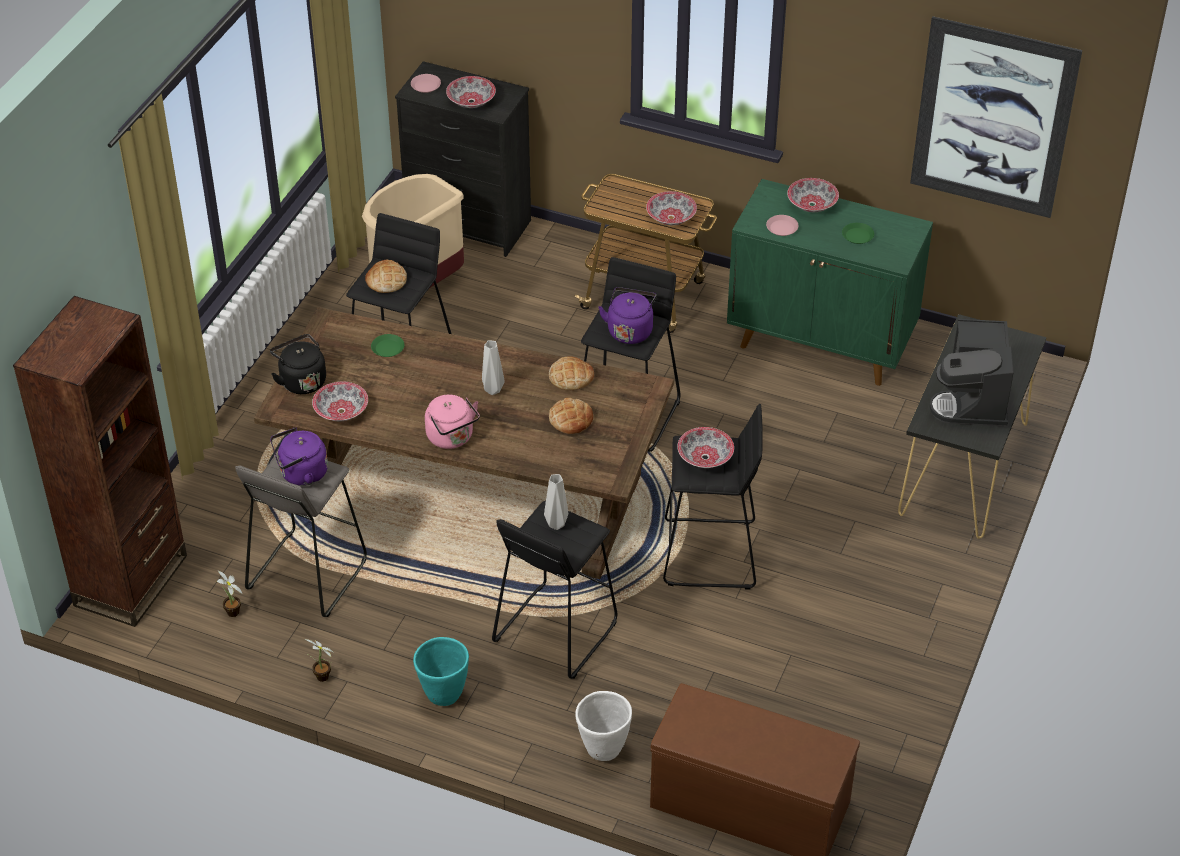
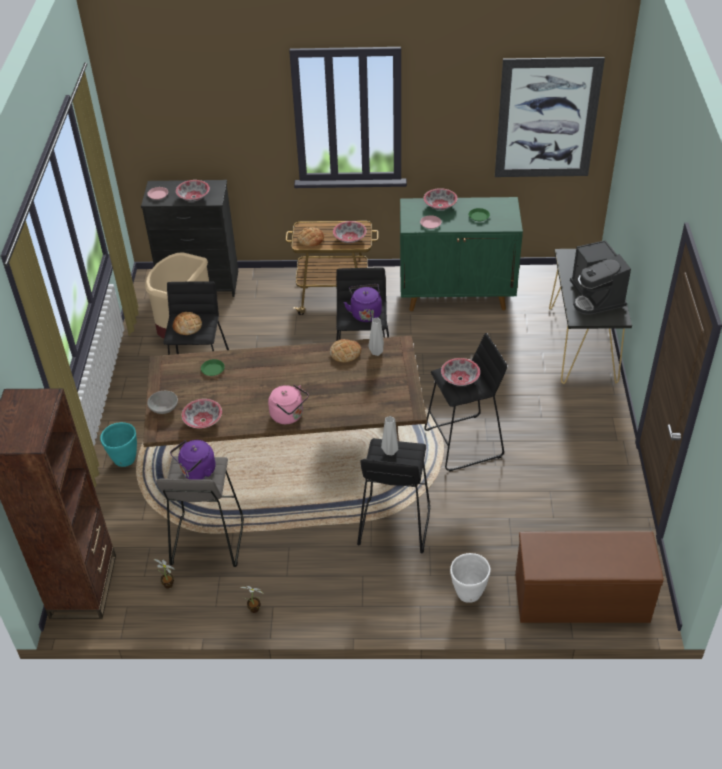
camera: 20 degrees left, 0 degrees up
black kettle [270,334,326,394] -> grey bowl [147,391,178,414]
turquoise planter [413,637,469,706] -> turquoise planter moved to [100,422,137,467]
grey vase [482,340,505,395] -> grey vase moved to [368,317,384,356]
bread [549,398,593,434] -> bread moved to [297,227,324,247]

